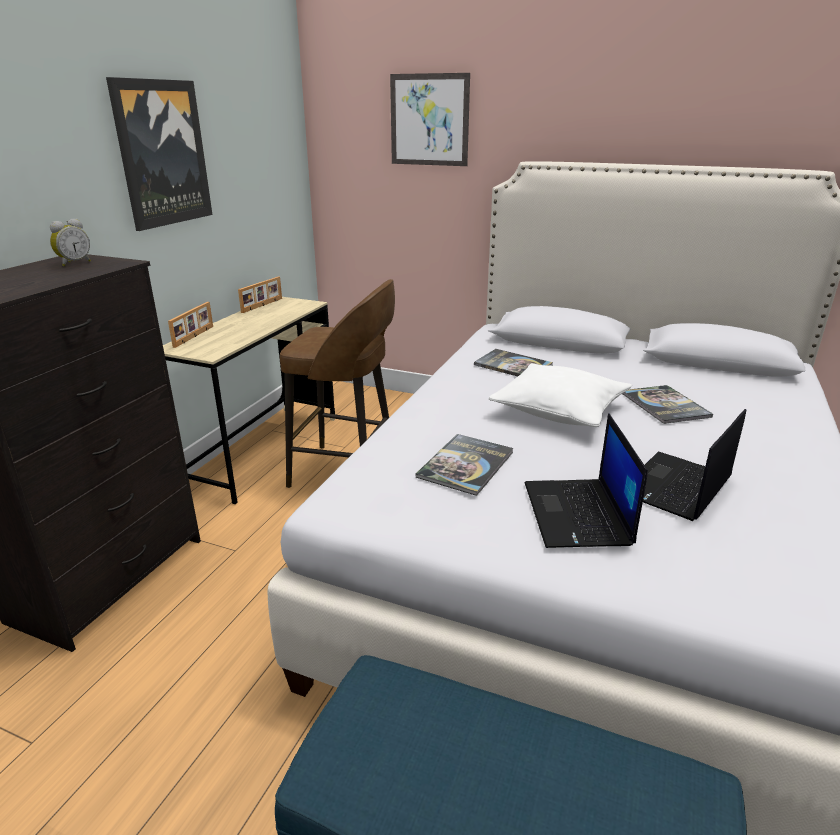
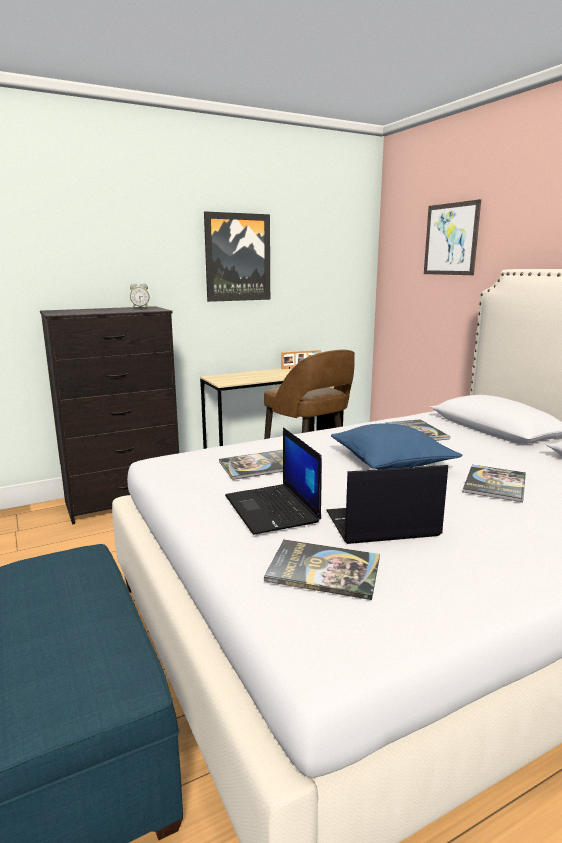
camera: 40 degrees right, 10 degrees down
picture frame [168,302,213,348] -> none
white pillow [488,363,632,427] -> blue pillow [331,424,462,469]
laptop [525,413,648,548] -> laptop turned 60 degrees counterclockwise [225,427,322,535]
none -> book [264,539,380,600]

